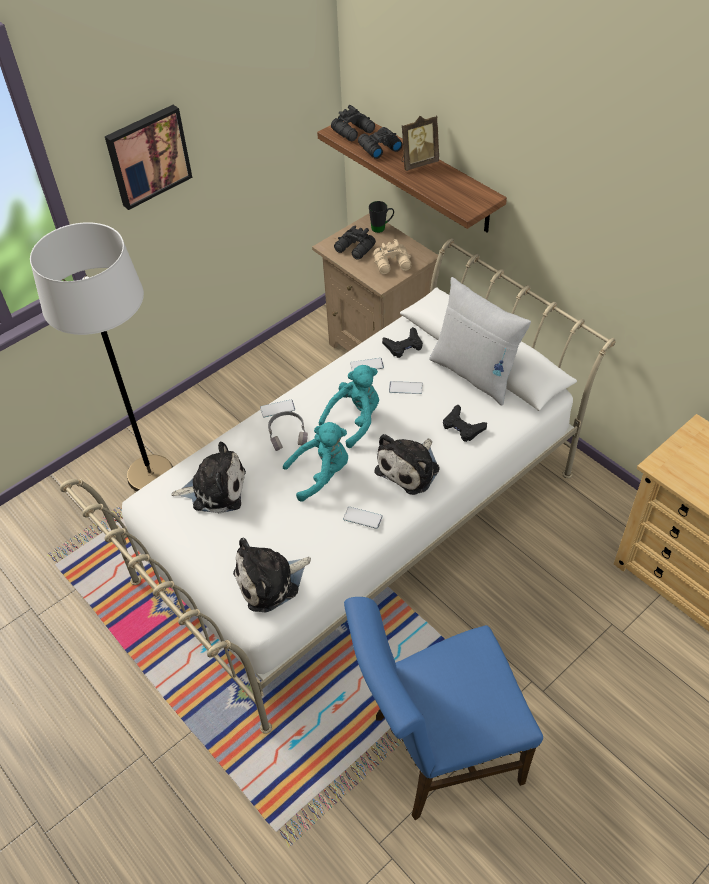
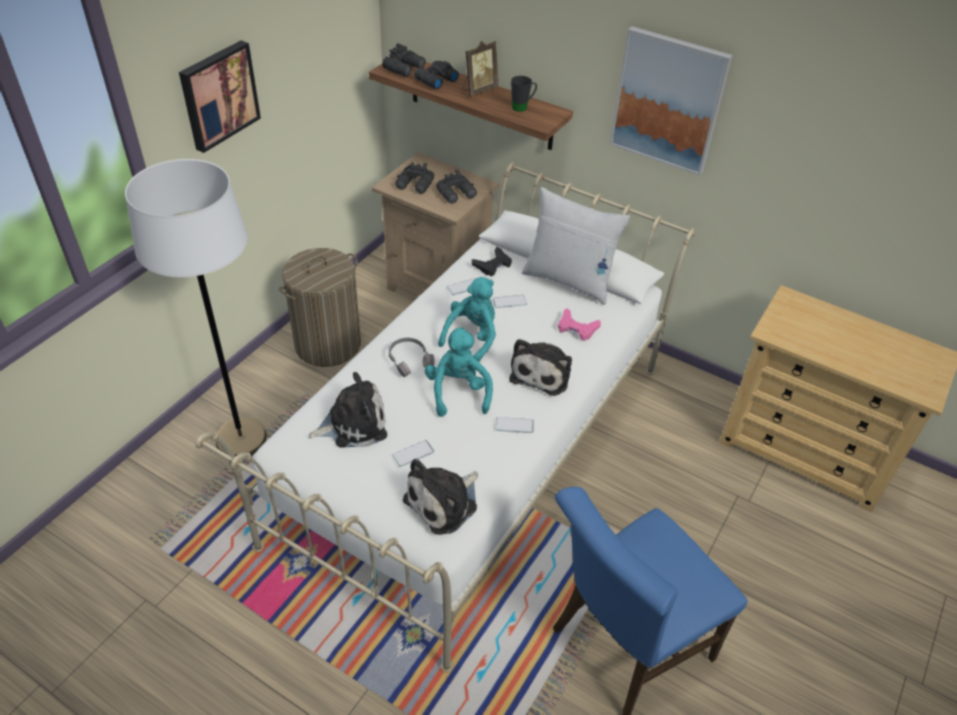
camera: 20 degrees left, 5 degrees down
phone [260,399,295,418] -> phone moved to [392,440,434,467]
turquoise plush toy [283,422,348,501] -> turquoise plush toy turned 60 degrees counterclockwise [425,327,493,417]
black mug [369,201,394,233] -> black mug moved to [511,76,537,112]
beige binoculars [373,239,411,274] -> black binoculars [436,170,477,204]
black game controller [443,404,487,442] -> pink game controller [558,308,601,341]
none -> laundry basket [279,248,361,367]
none -> picture [609,26,733,176]

